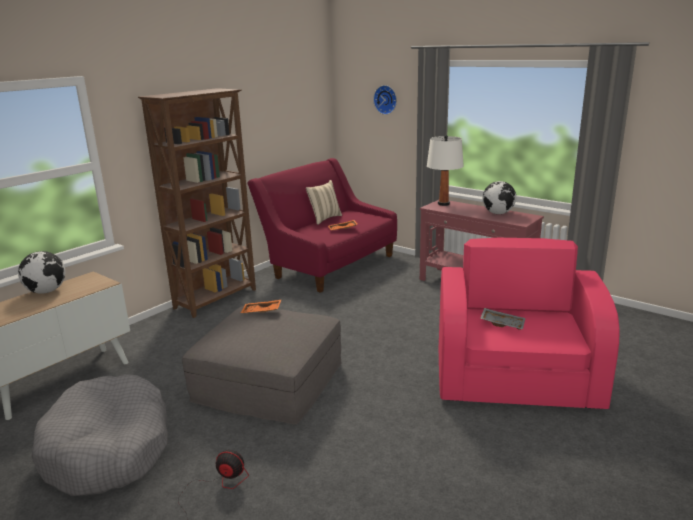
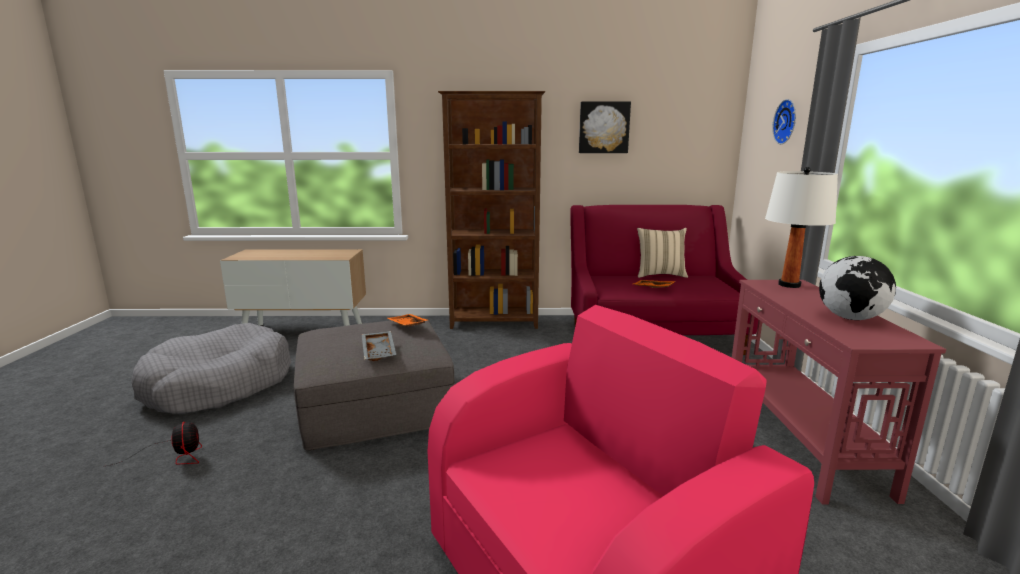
camera: 50 degrees right, 5 degrees down
globe [18,251,65,294] -> none
grey tray [480,308,525,330] -> grey tray moved to [361,331,396,361]
none -> picture [579,102,631,153]

